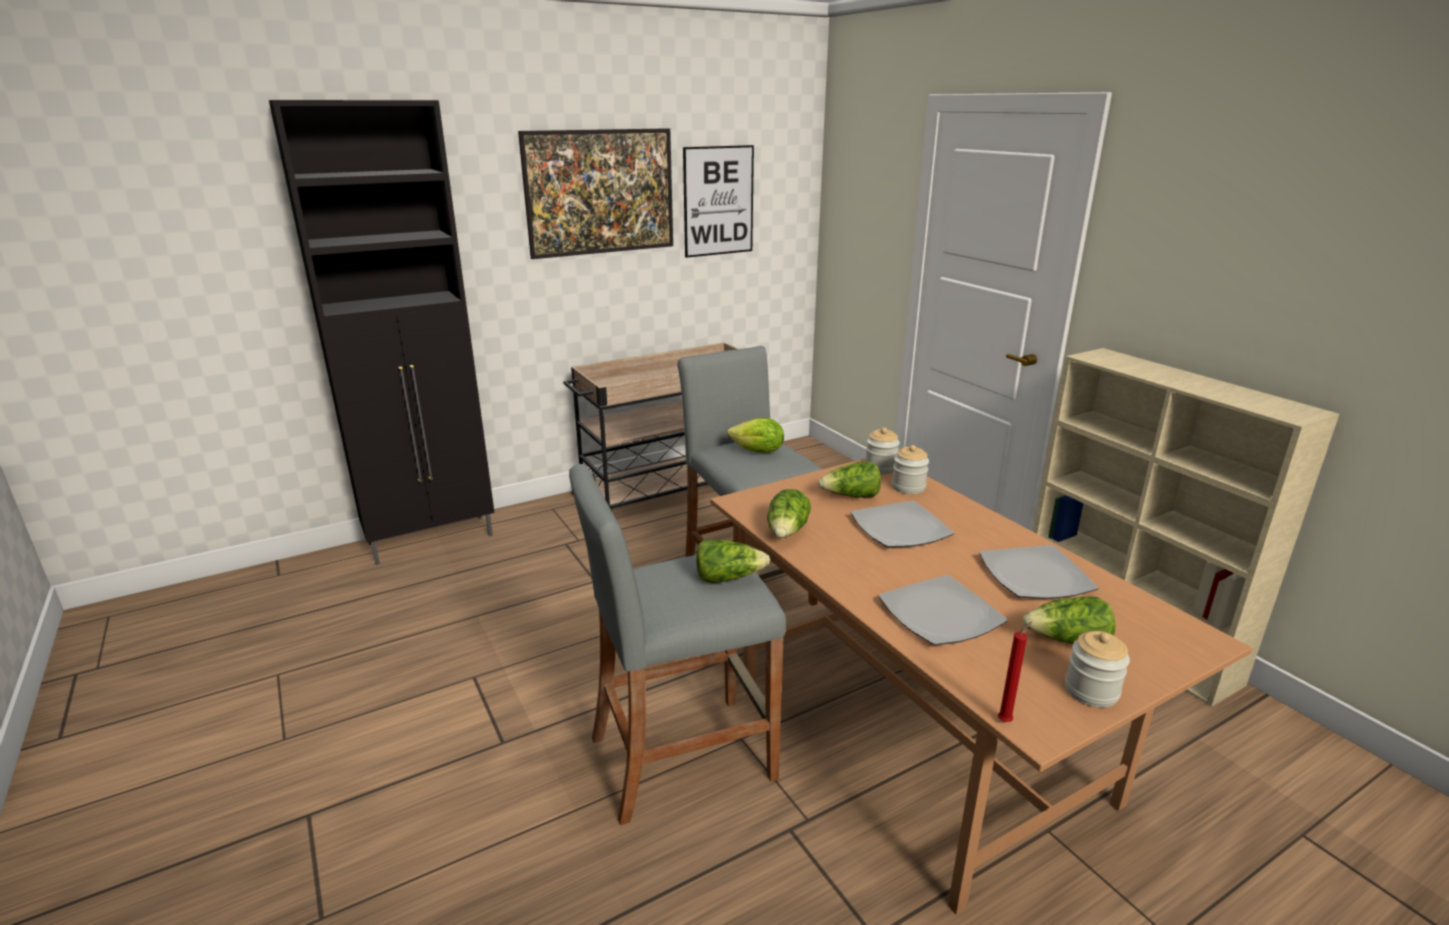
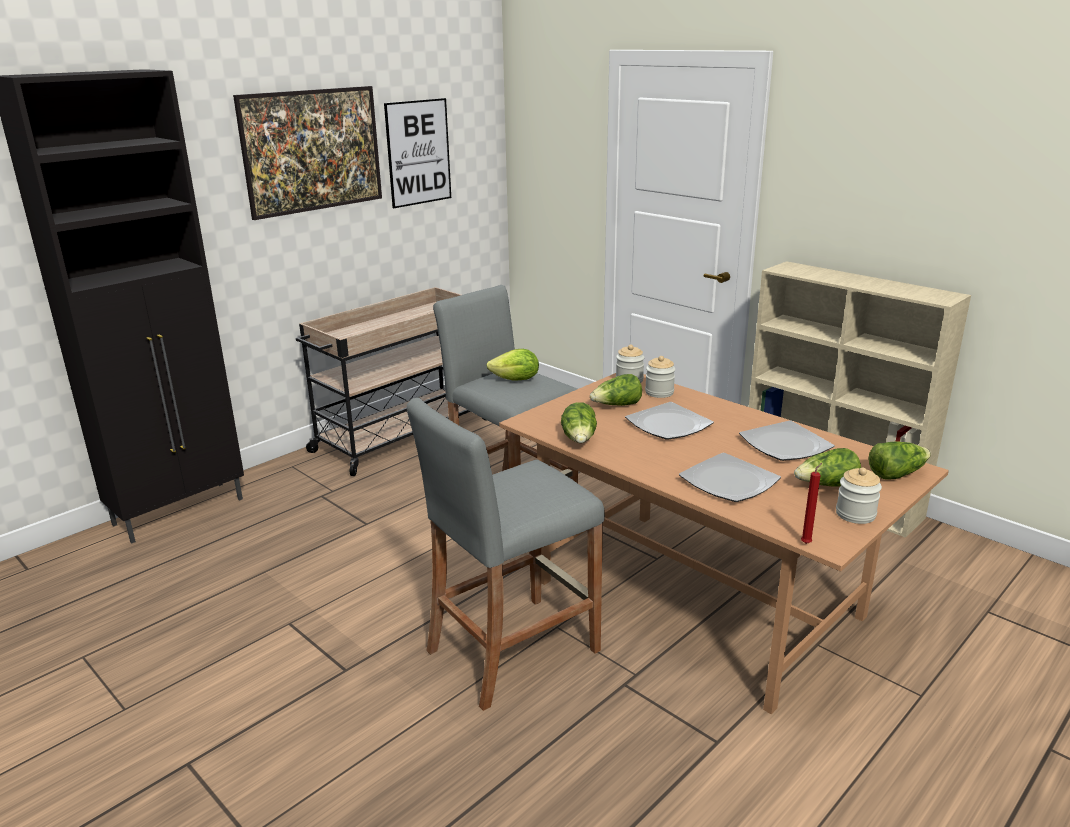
camera: 15 degrees left, 0 degrees up
lettuce [696,540,770,583] -> lettuce moved to [868,441,931,480]

